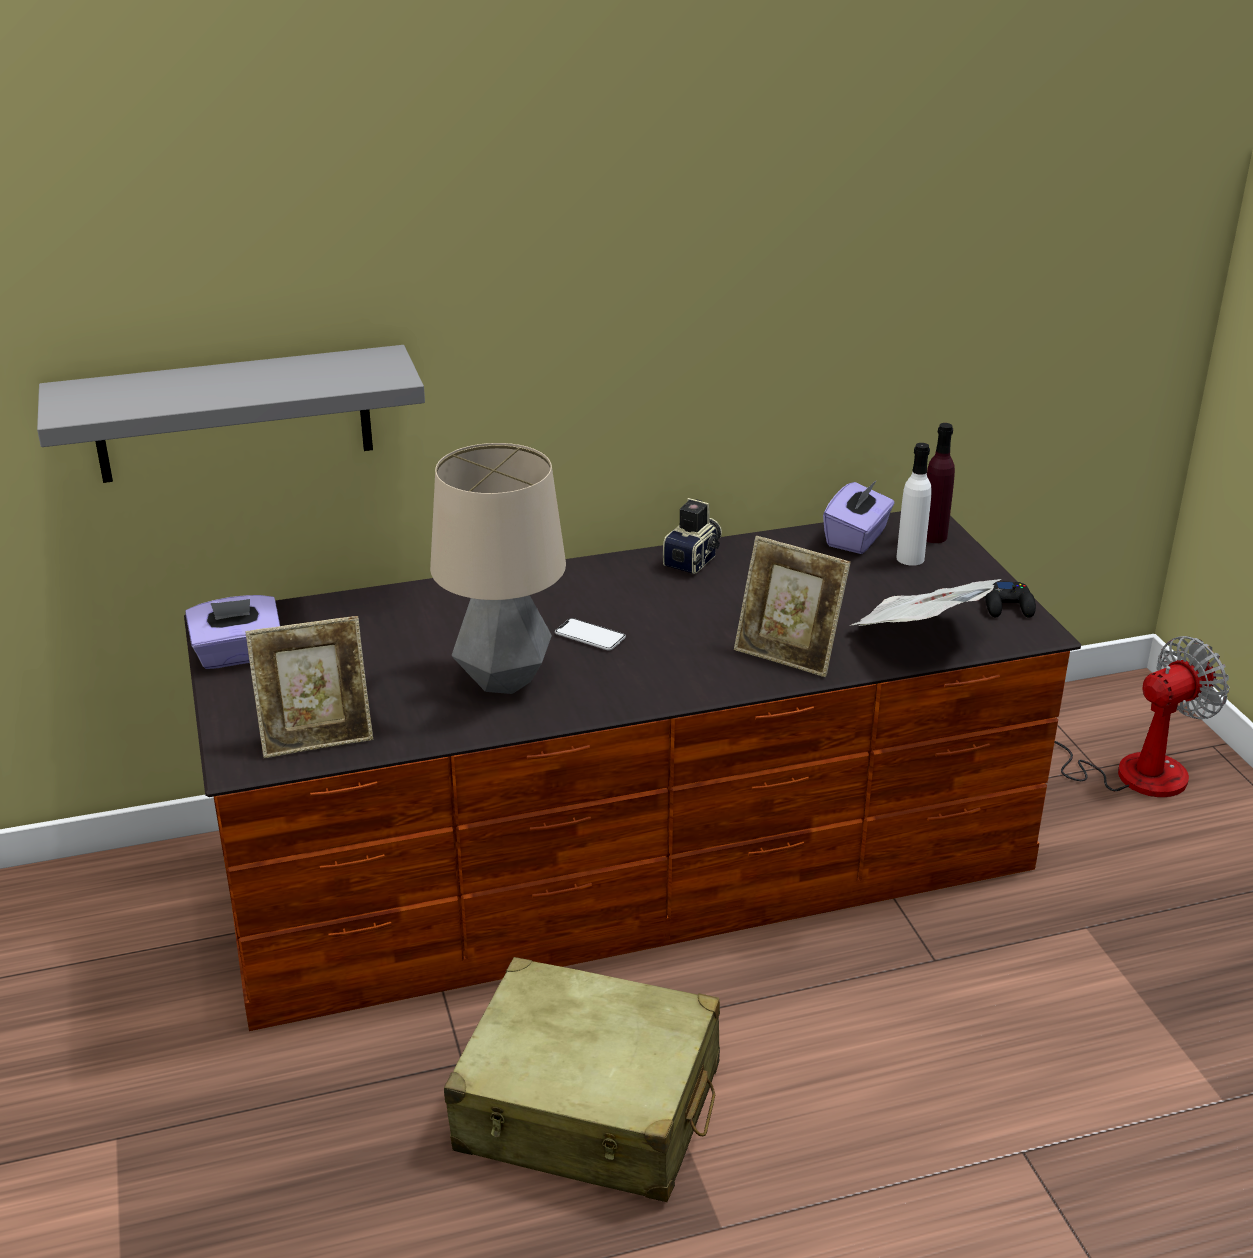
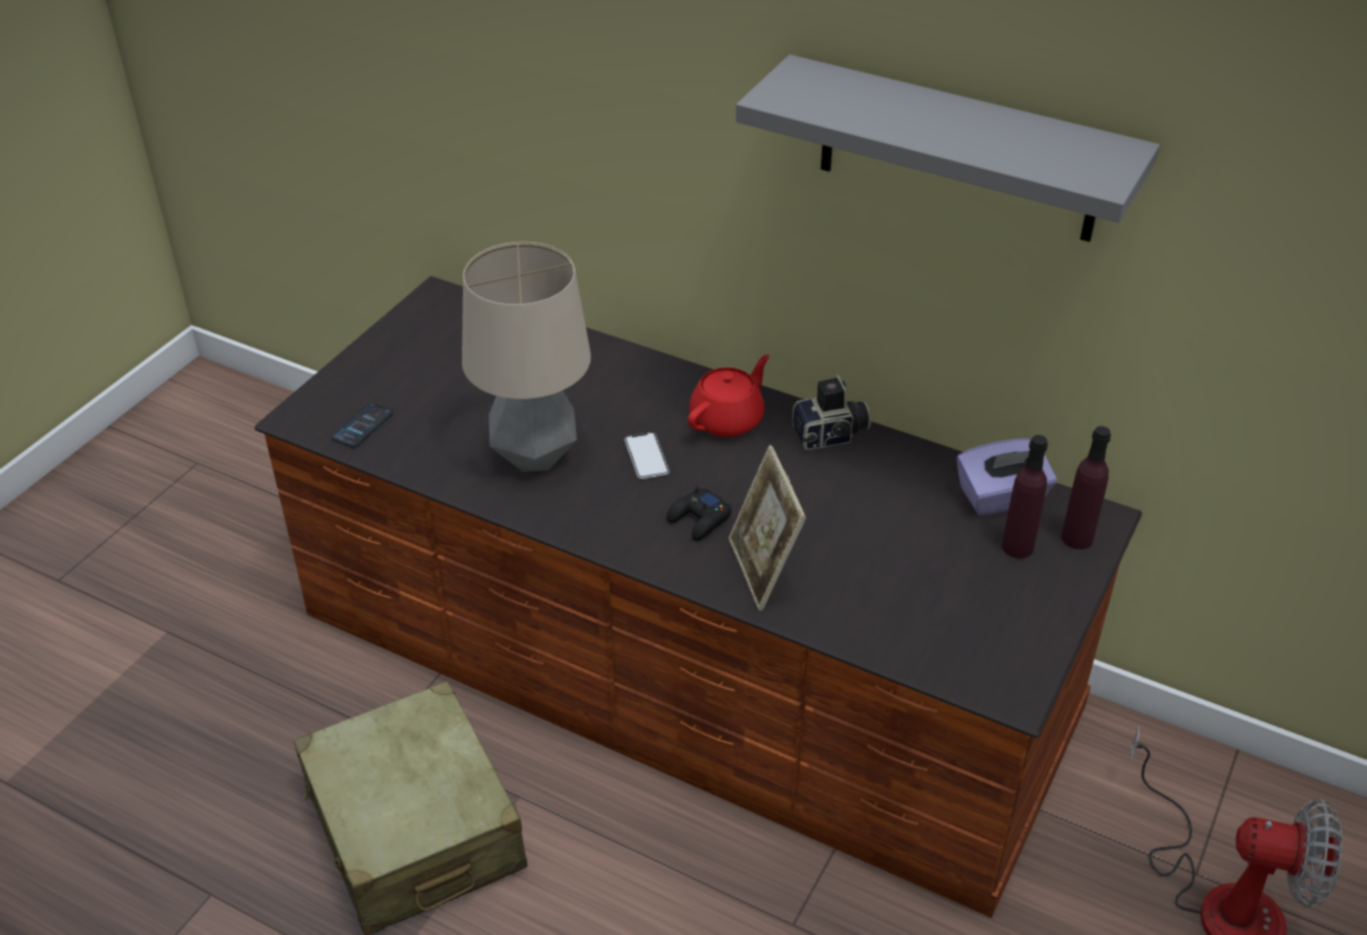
camera: 45 degrees right, 10 degrees up
grey shelf [37,345,425,483] -> grey shelf moved to [736,55,1160,242]
purple tissue box [186,595,280,669] -> none
picture frame [245,616,373,758] -> phone [332,402,393,448]
newspaper [851,579,1002,626] -> none
white bottle [896,443,932,566] -> purple bottle [1002,435,1048,558]
black game controller [985,581,1036,618] -> black game controller moved to [667,487,731,541]
none -> red teapot [688,354,769,437]

